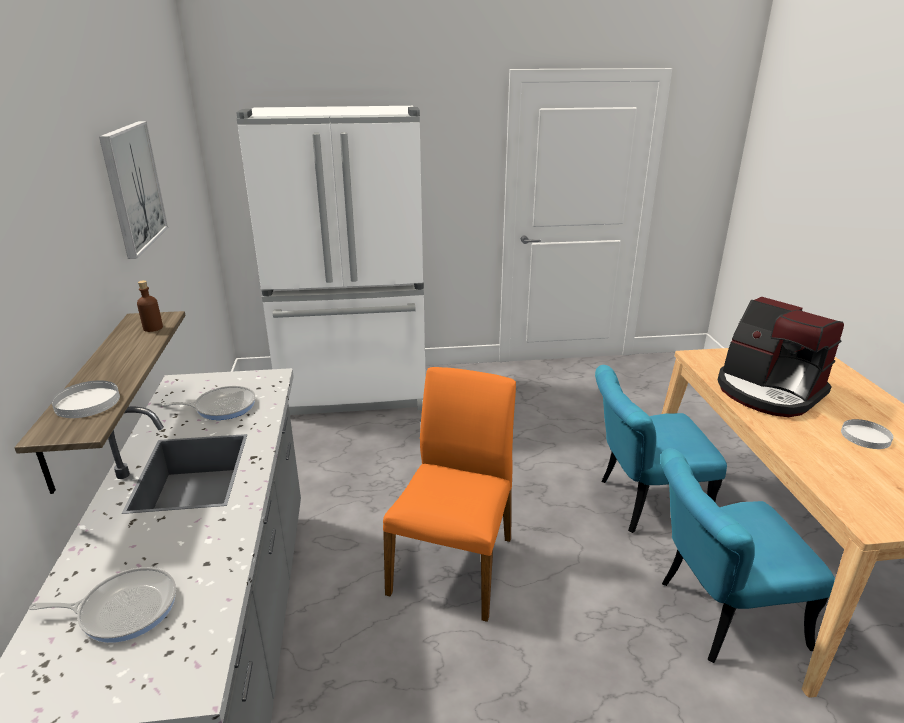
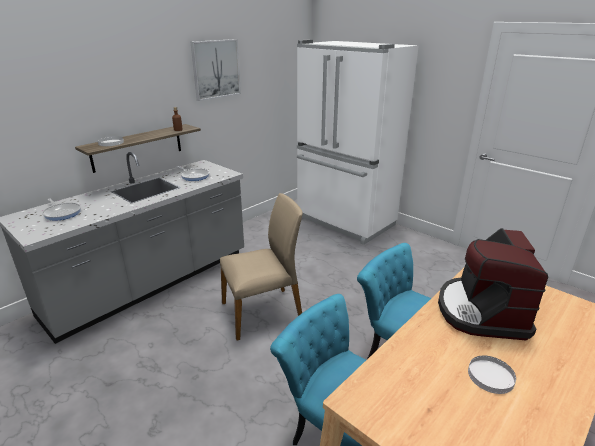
camera: 50 degrees right, 0 degrees up
orange chair [383,367,516,622] -> beige chair [220,193,303,341]

